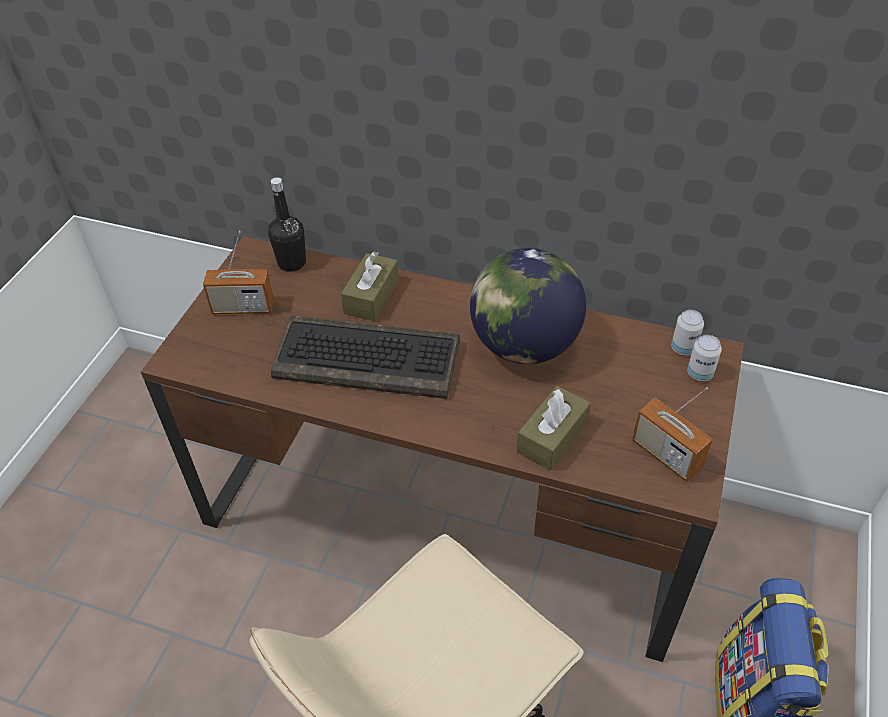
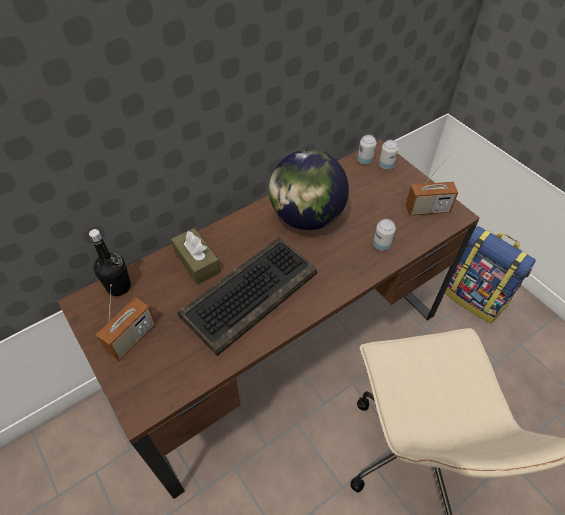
camera: 55 degrees left, 5 degrees up
brown tissue box [517,386,591,470] -> can [373,219,396,251]

